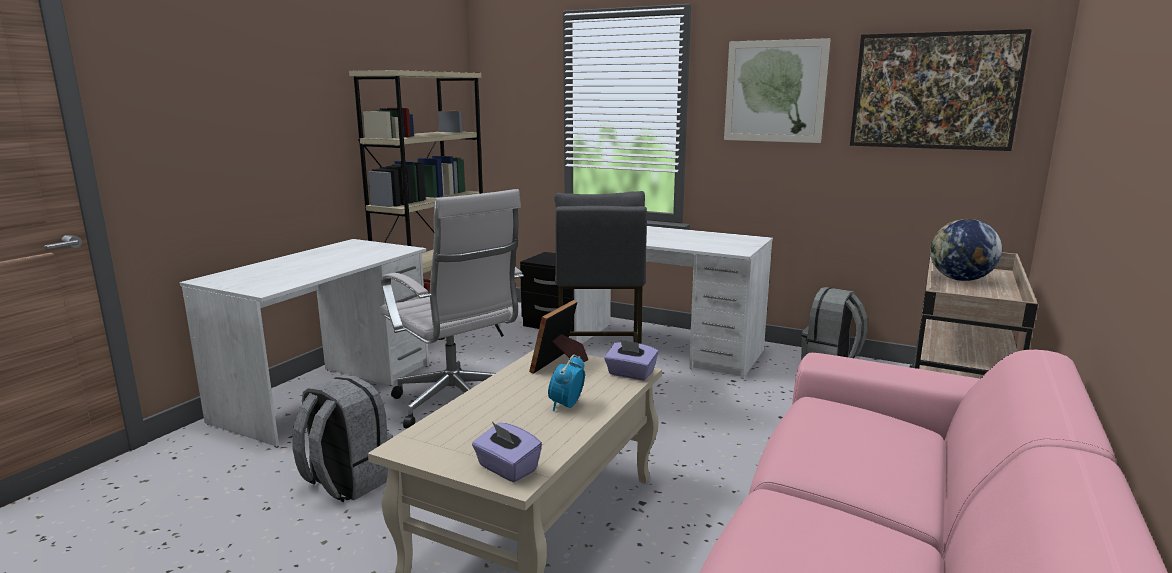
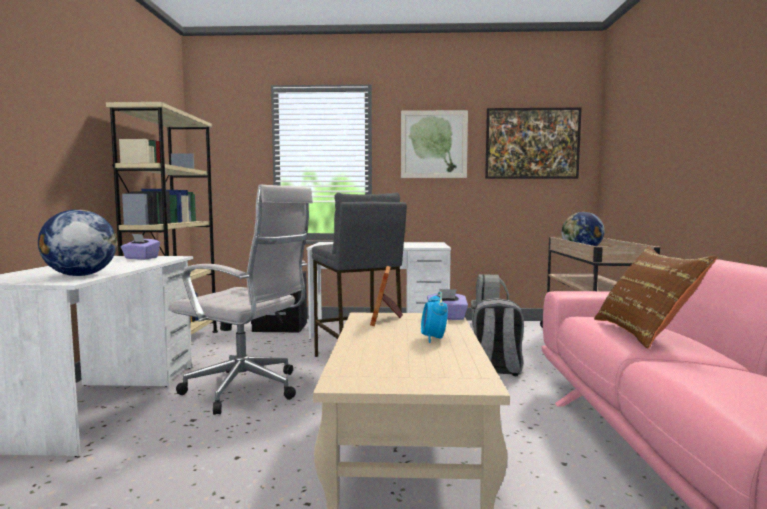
camera: 25 degrees left, 10 degrees down
grey backpack [292,375,393,503] -> grey backpack moved to [473,298,524,376]
purple tissue box [472,422,542,482] -> purple tissue box moved to [121,234,160,260]
none -> globe [38,209,117,276]
none -> brown pillow [594,246,718,349]

